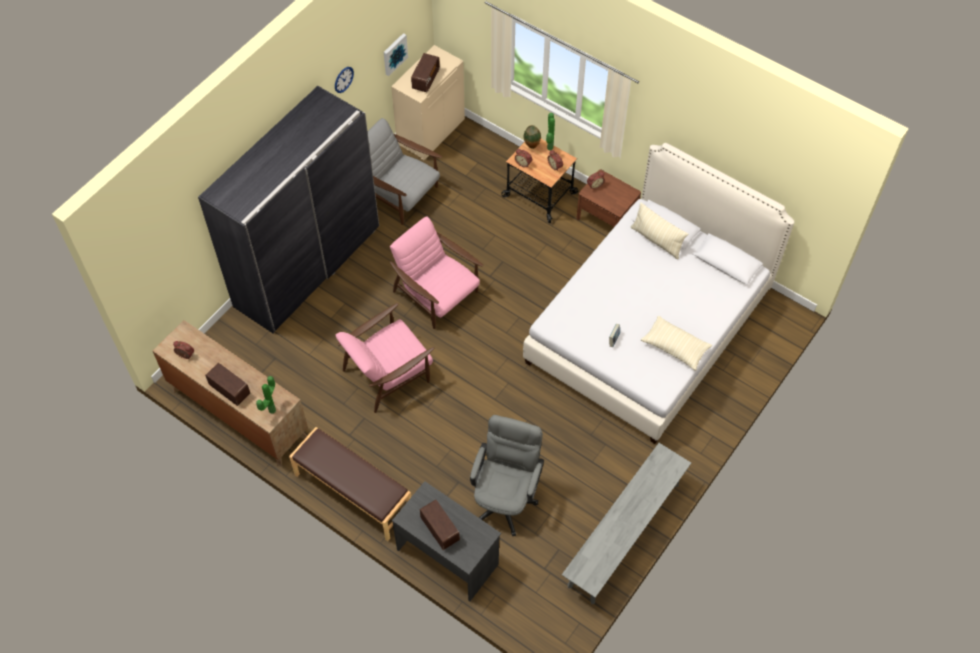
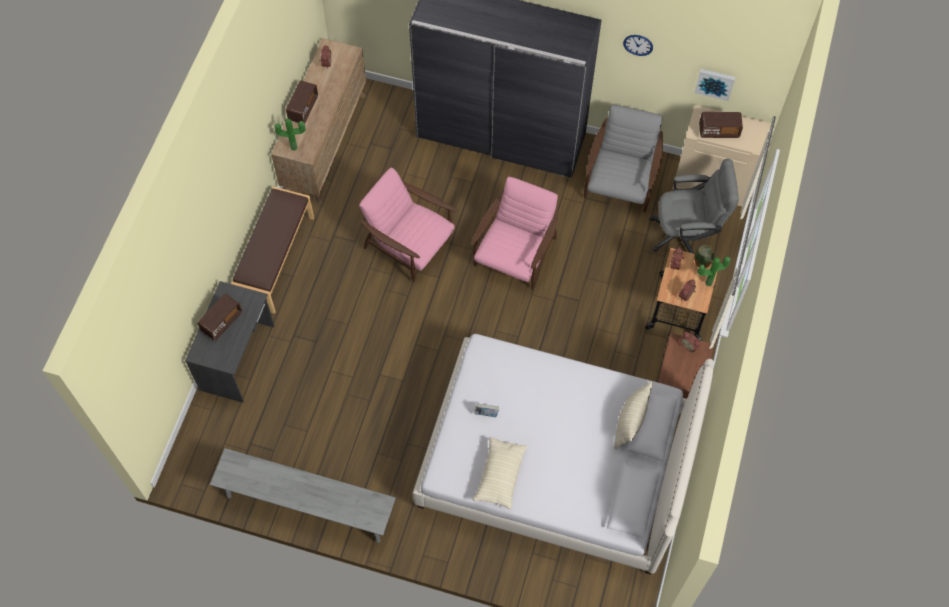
camera: 70 degrees right, 5 degrees up
grey office chair [470,415,544,537] -> grey office chair moved to [649,159,739,253]

